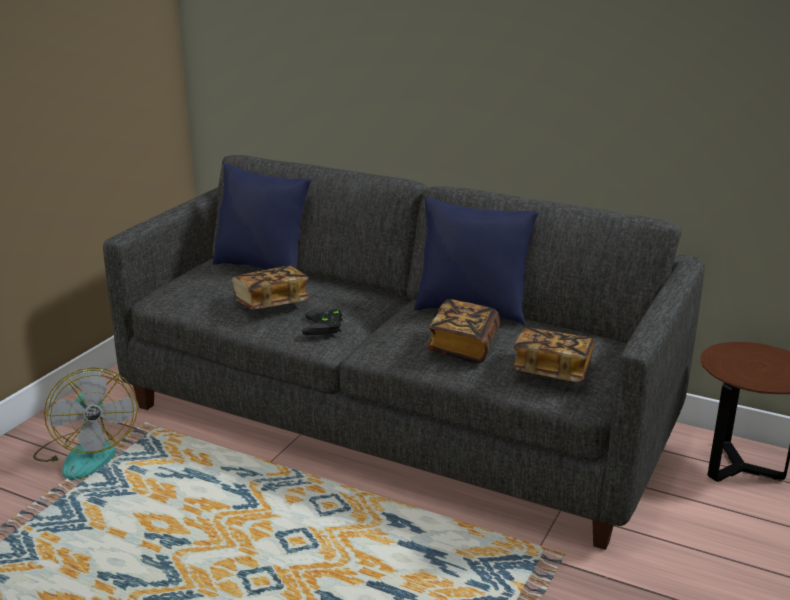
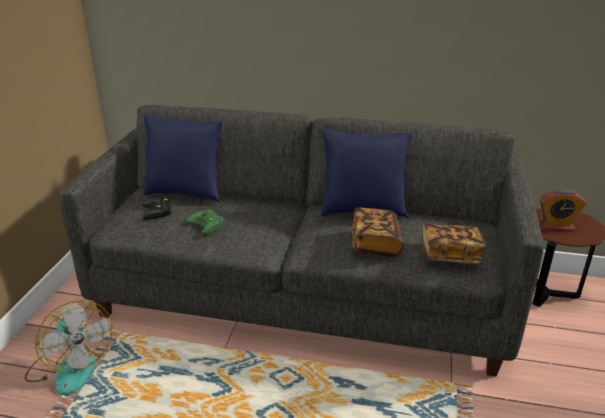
camera: 15 degrees left, 5 degrees up
book [232,265,310,309] -> green game controller [186,209,225,235]
black game controller [302,309,343,335] -> black game controller moved to [142,197,172,220]
none -> alarm clock [538,189,586,231]

